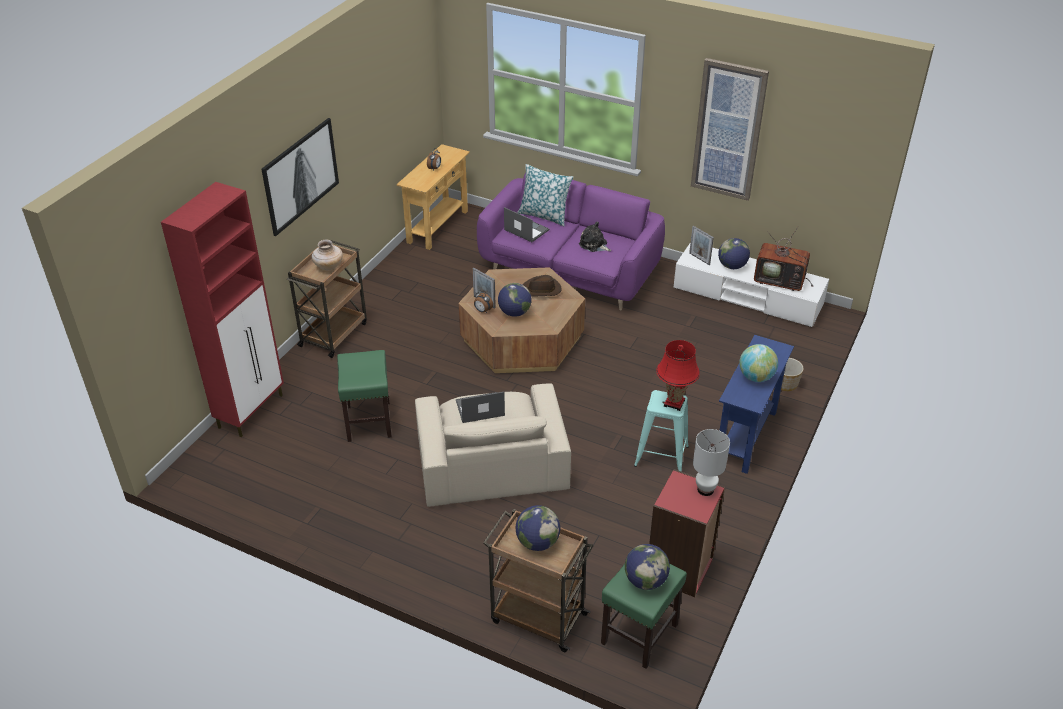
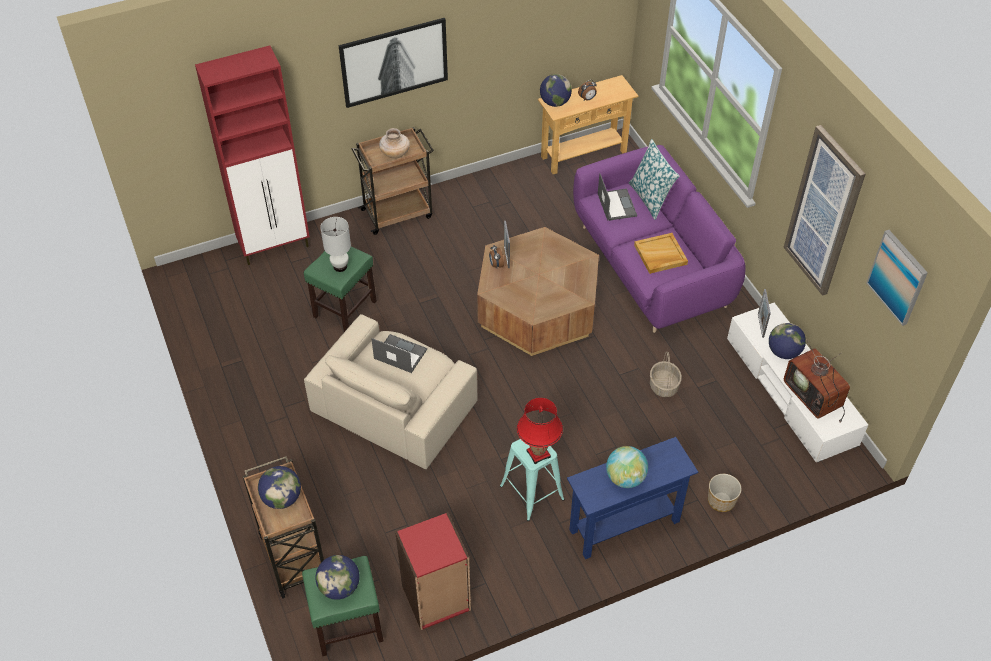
camera: 40 degrees right, 10 degrees up
globe [498,283,532,317] -> globe moved to [540,74,572,107]
brown hat [523,275,562,297] -> none
plush toy [579,221,611,252] -> beige tray [634,233,688,274]
white table lamp [693,429,730,496] -> white table lamp moved to [320,217,351,272]
none -> basket [650,352,682,397]
none -> picture [866,230,928,326]

